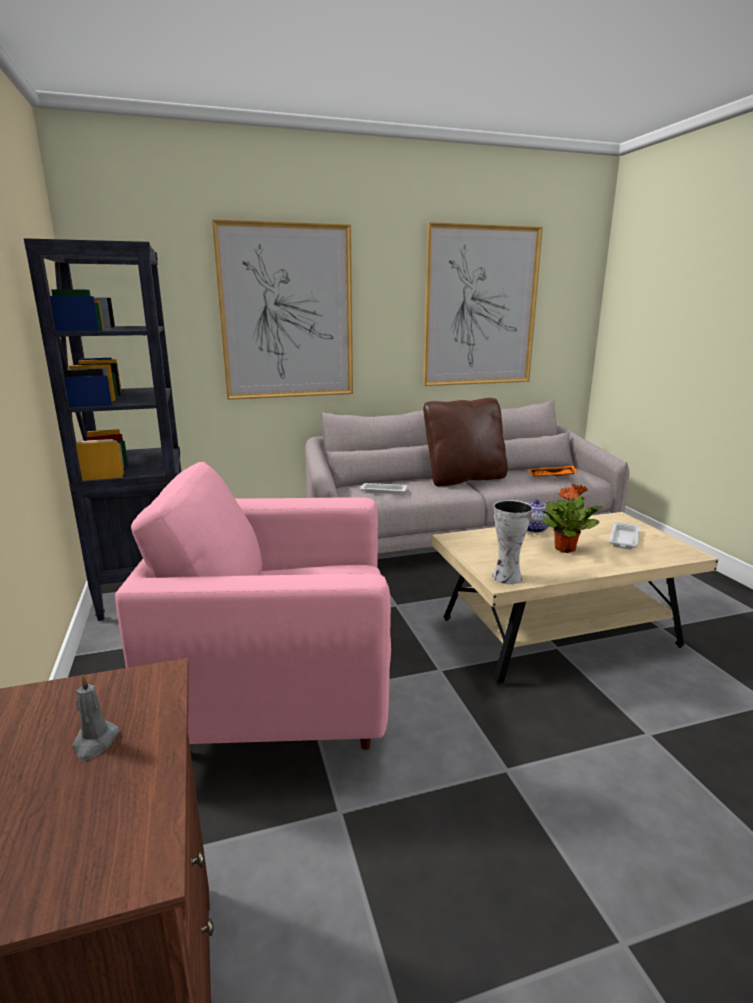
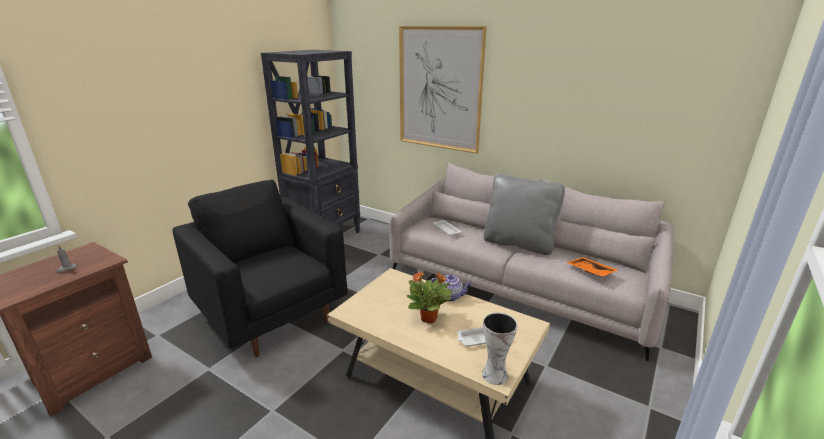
camera: 50 degrees right, 5 degrees up
pink armchair [115,462,391,750] -> black armchair [172,179,348,357]
picture [423,222,543,386] -> none
brown pillow [423,398,508,487] -> grey pillow [484,174,565,255]
vase [492,500,533,584] -> vase moved to [482,312,518,385]

